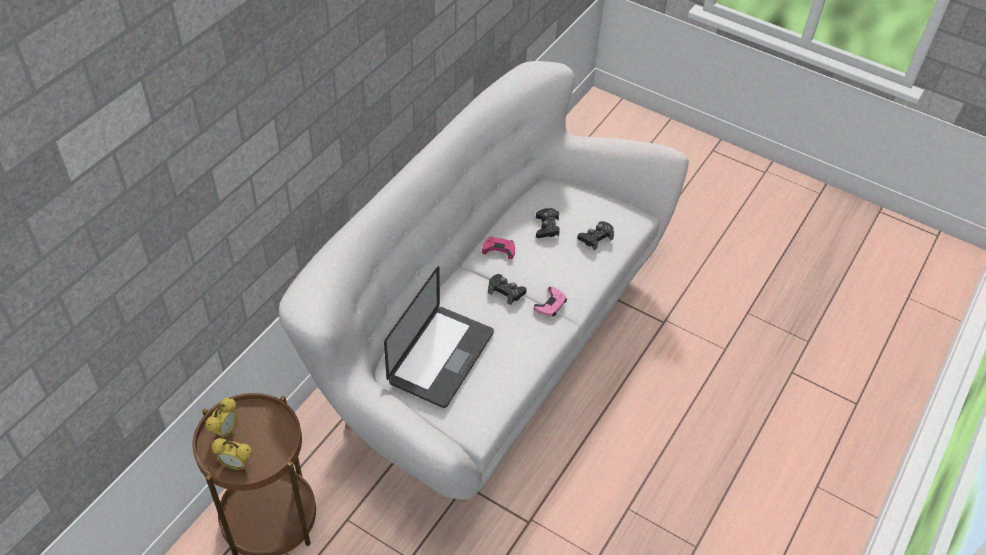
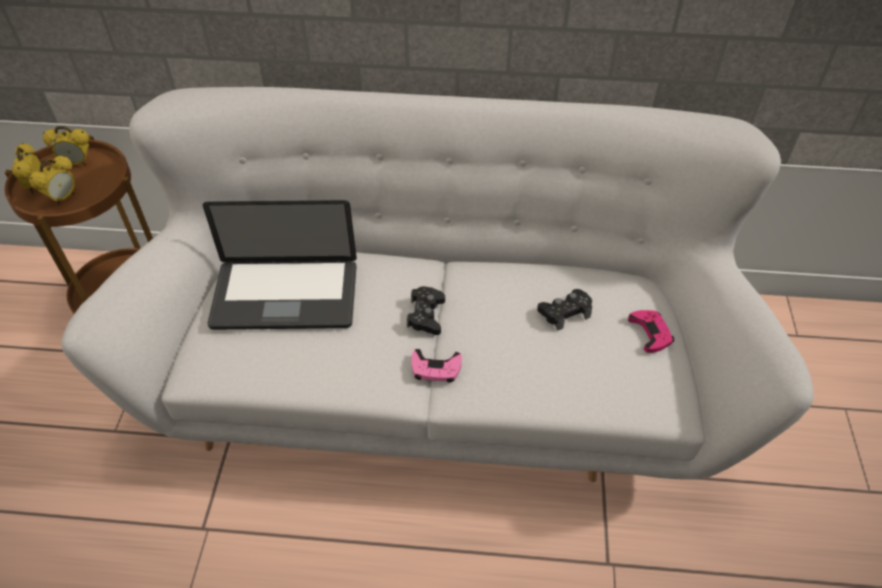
camera: 65 degrees right, 0 degrees up
pink game controller [482,237,515,259] -> pink game controller moved to [628,310,674,353]
black game controller [577,221,614,250] -> none
none -> alarm clock [29,155,75,205]

